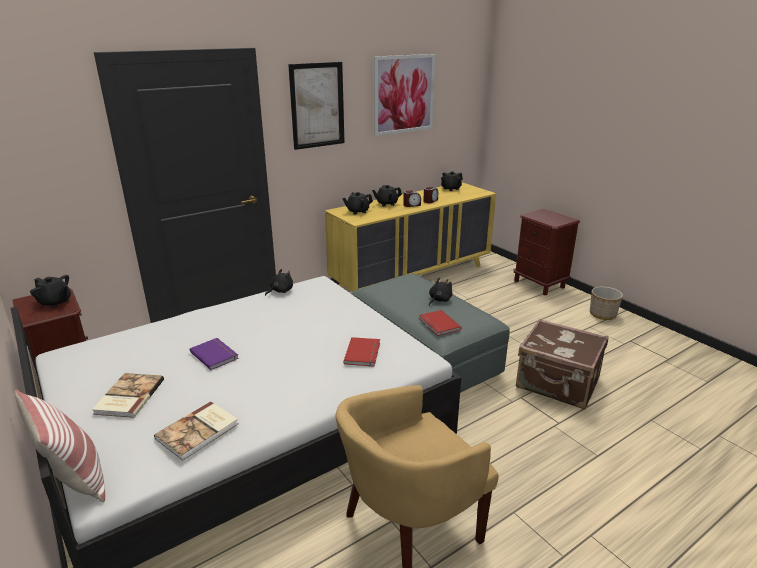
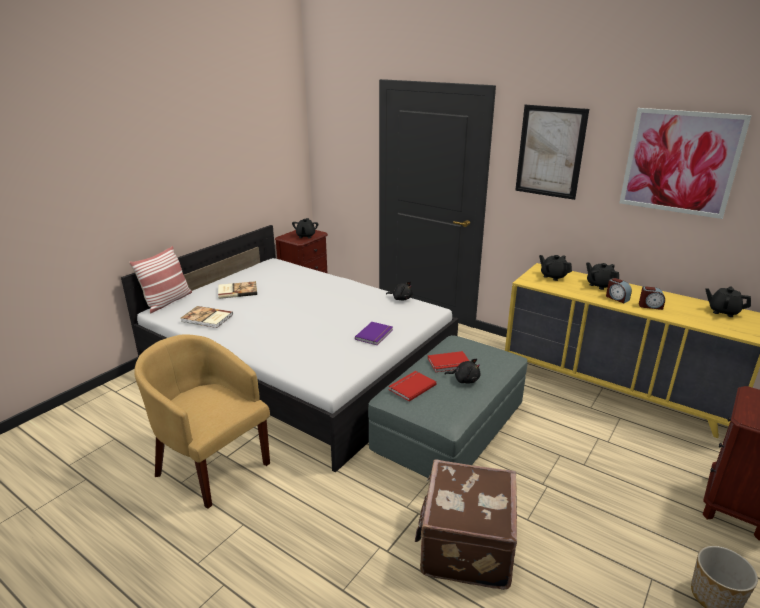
camera: 70 degrees right, 0 degrees up
purple book [190,338,239,370] -> purple book moved to [355,322,393,345]
red book [343,337,380,367] -> red book moved to [428,351,469,372]

